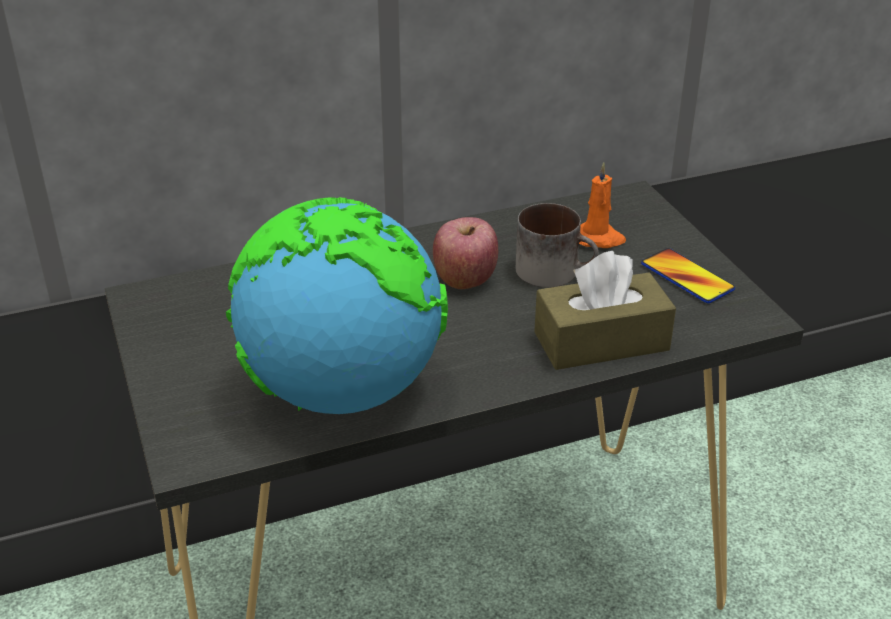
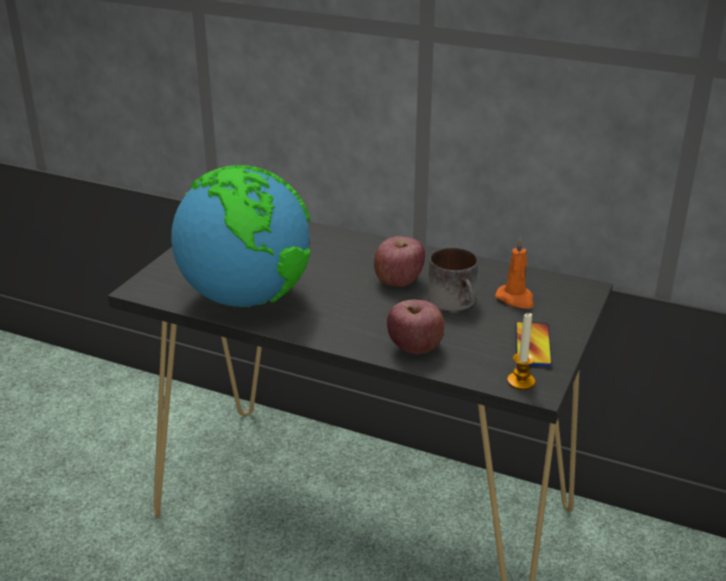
camera: 45 degrees right, 5 degrees down
brown tissue box [534,251,676,370] -> apple [387,299,444,354]
none -> candle [507,312,535,390]

